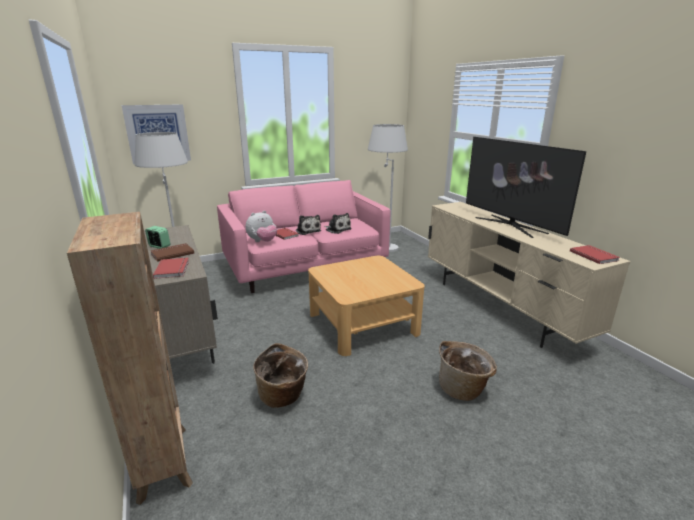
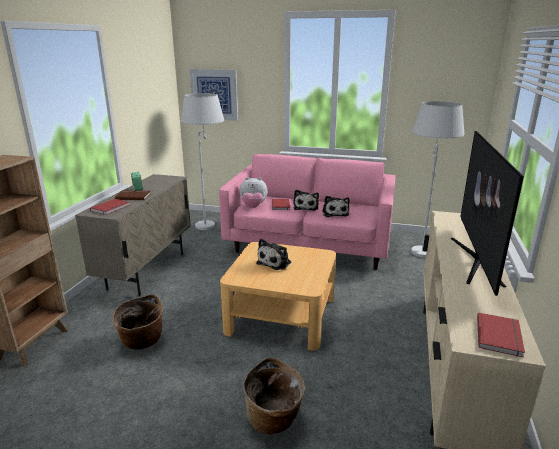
camera: 40 degrees right, 0 degrees up
none -> plush toy [256,238,291,270]

